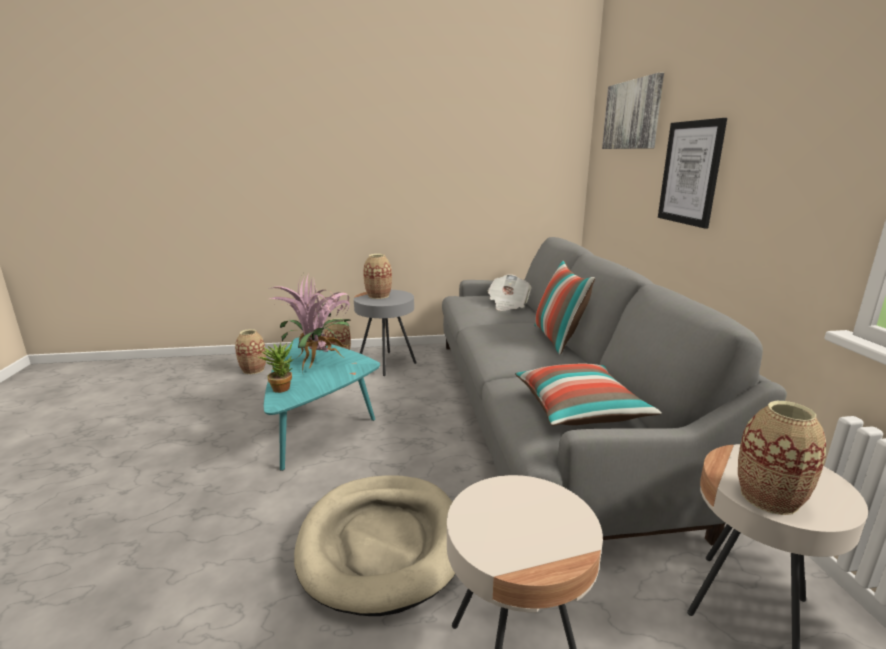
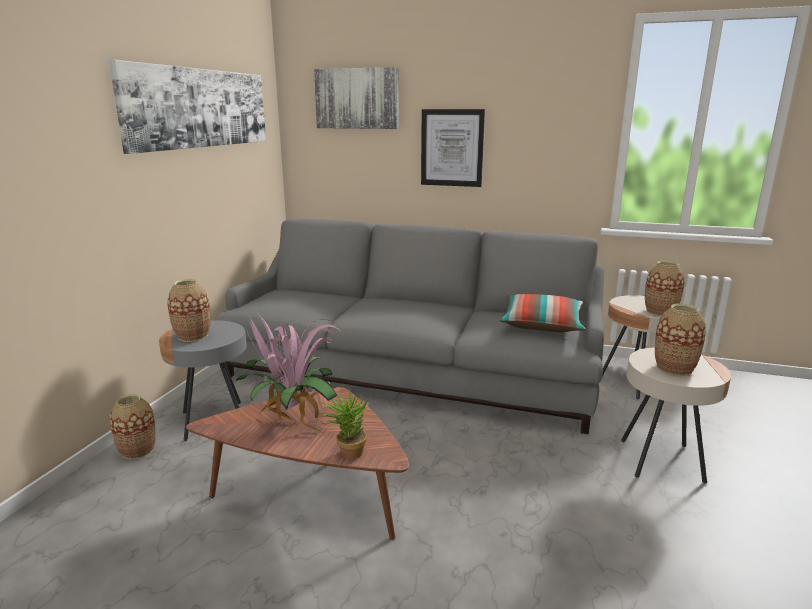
camera: 65 degrees left, 0 degrees up
vase [235,329,266,374] -> vase moved to [655,304,706,376]
turquoise coffee table [264,337,380,471] -> brown coffee table [186,387,409,540]
beige dog bed [294,475,455,616] -> none
newspaper [488,274,531,311] -> none
pillow [534,260,595,355] -> none
none -> picture [108,60,266,154]

